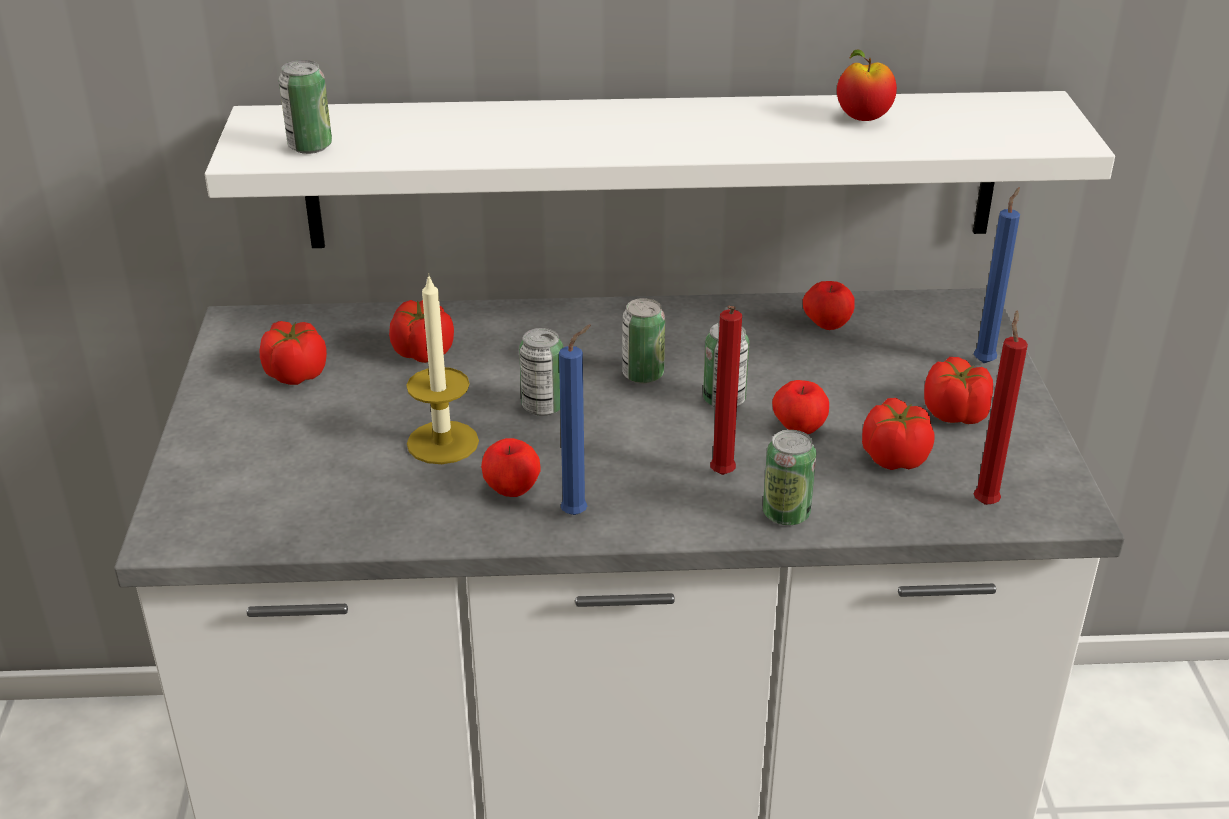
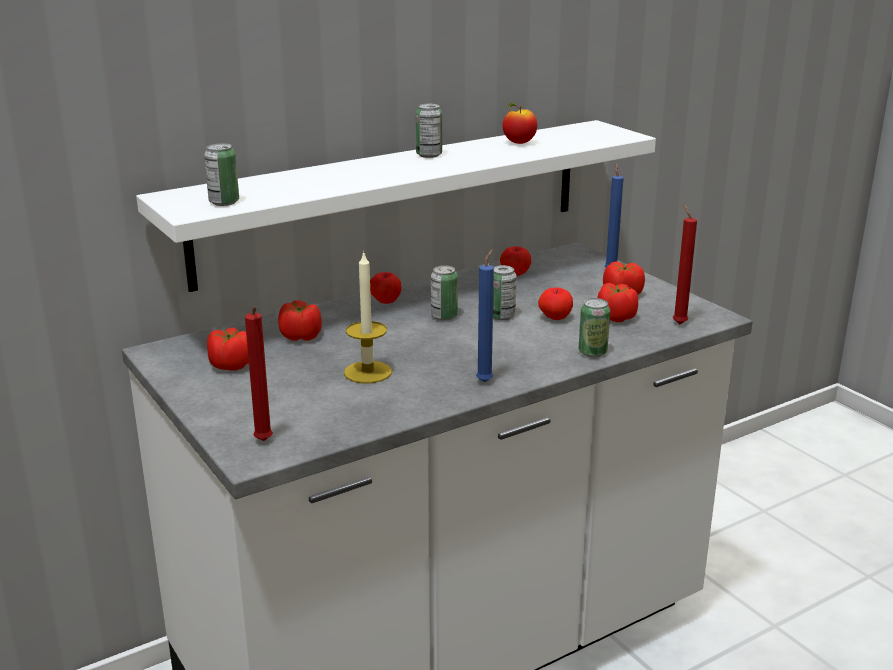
camera: 30 degrees left, 10 degrees down
apple [481,438,540,497] -> apple moved to [370,272,402,304]
can [519,328,563,416] -> can moved to [416,104,442,158]
red candle [710,306,742,475] -> red candle moved to [245,307,273,441]

